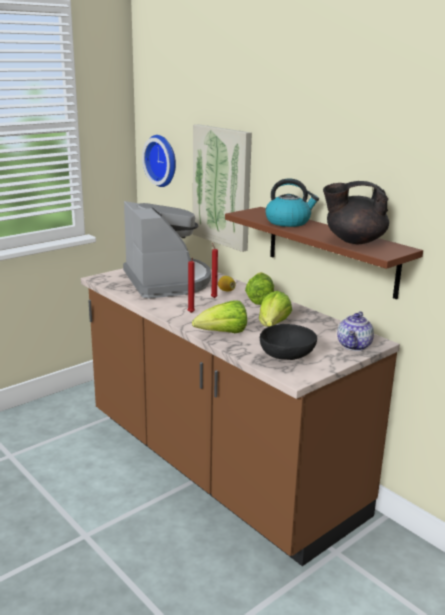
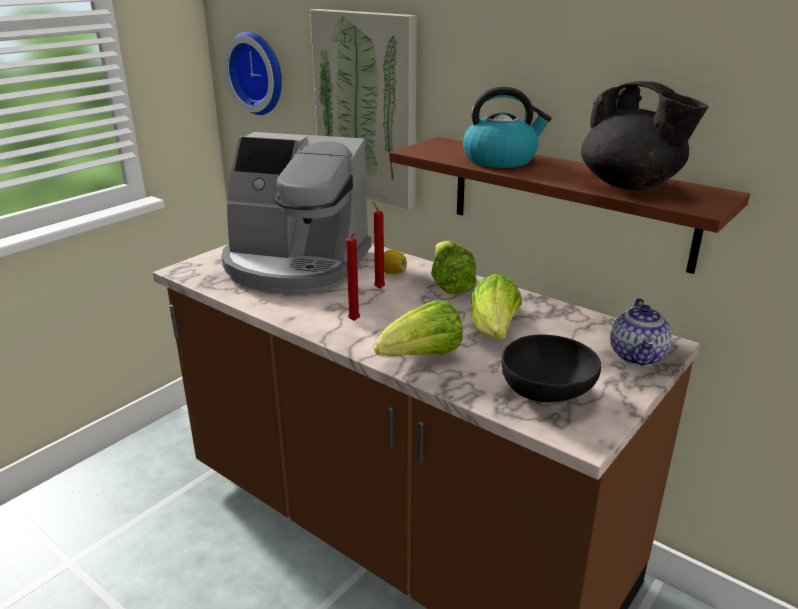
camera: 10 degrees left, 5 degrees up
coffee machine [123,201,211,299] -> coffee machine turned 135 degrees clockwise [221,132,371,294]
black teapot [323,181,389,244] -> black teapot turned 120 degrees counterclockwise [581,81,708,190]

